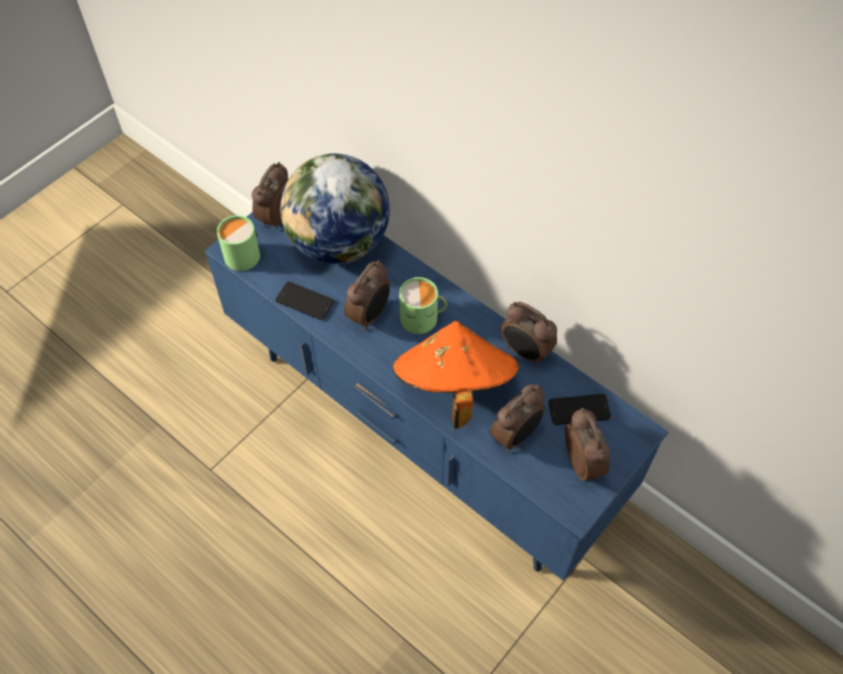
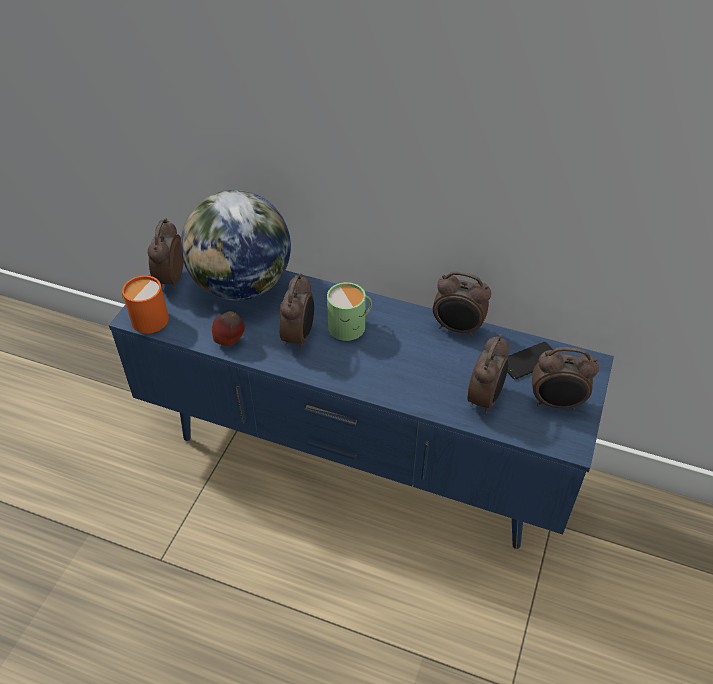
camera: 20 degrees left, 10 degrees down
green mug [217,215,260,271] -> orange mug [122,275,169,334]
phone [275,282,334,320] -> apple [212,311,245,346]
orange hat [393,321,519,428] -> none
alarm clock [565,408,610,481] -> alarm clock turned 135 degrees clockwise [532,347,599,411]

